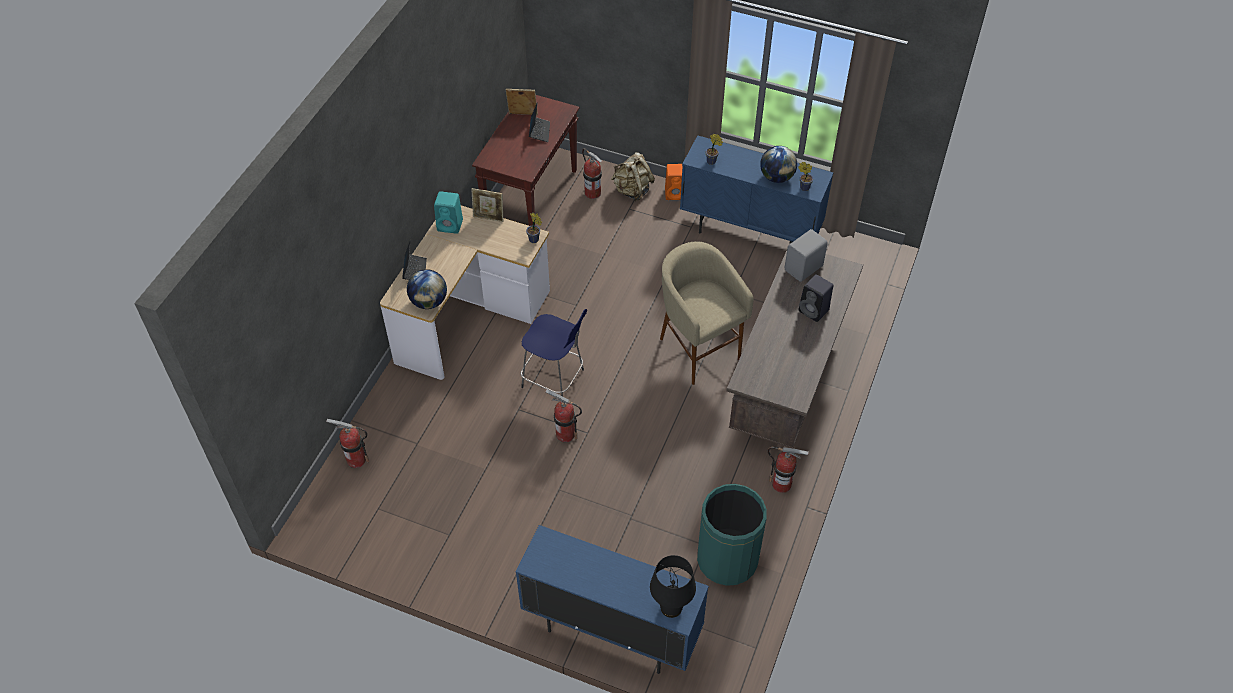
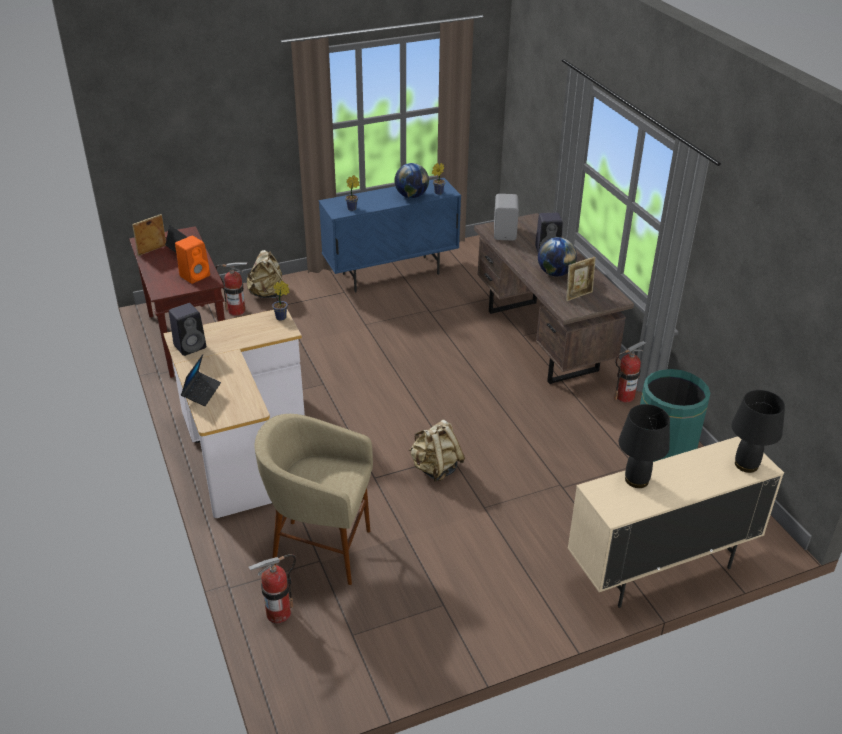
camera: 45 degrees left, 15 degrees down
laptop [402,240,427,280] -> laptop turned 60 degrees clockwise [181,354,221,406]
globe [407,269,447,309] -> globe moved to [538,237,577,276]
turquoise speaker [434,191,463,234] -> black speaker [169,303,206,356]
picture frame [471,188,504,222] -> picture frame moved to [566,257,596,301]
blue cabinet [516,525,709,674] -> beige cabinet [568,436,784,608]
blue stool [521,309,587,396] -> none
fire extinguisher [545,390,582,442] -> beige backpack [409,420,465,482]
beige stool [660,241,754,385] -> beige stool moved to [255,414,373,585]
orange speaker [665,164,683,200] -> orange speaker moved to [175,236,210,284]
none -> black table lamp [619,404,670,488]

